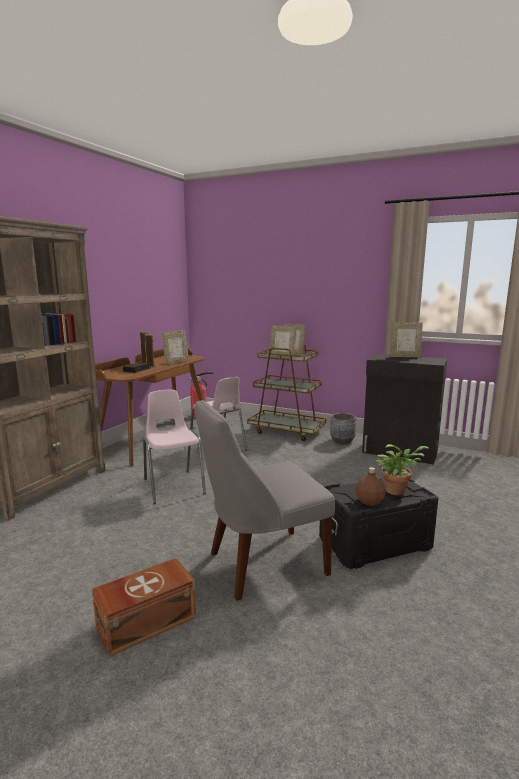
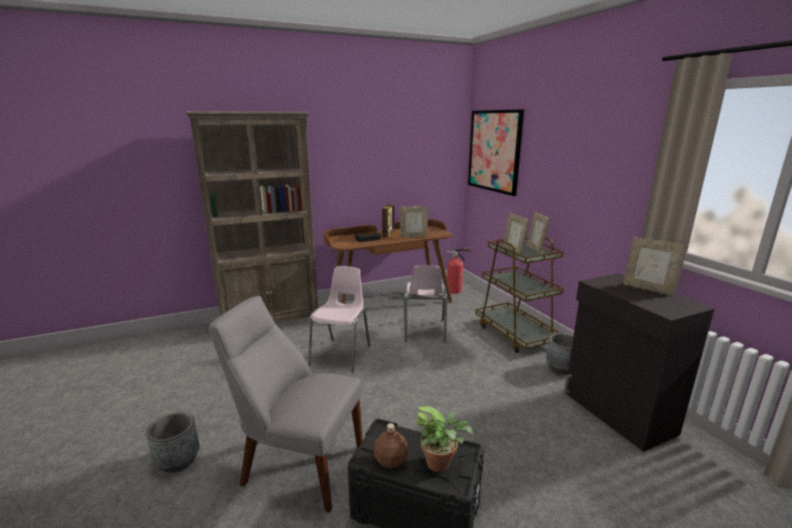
camera: 40 degrees right, 5 degrees up
brown storage box [92,558,196,657] -> grey planter [146,412,200,473]
none -> picture [468,109,524,196]

